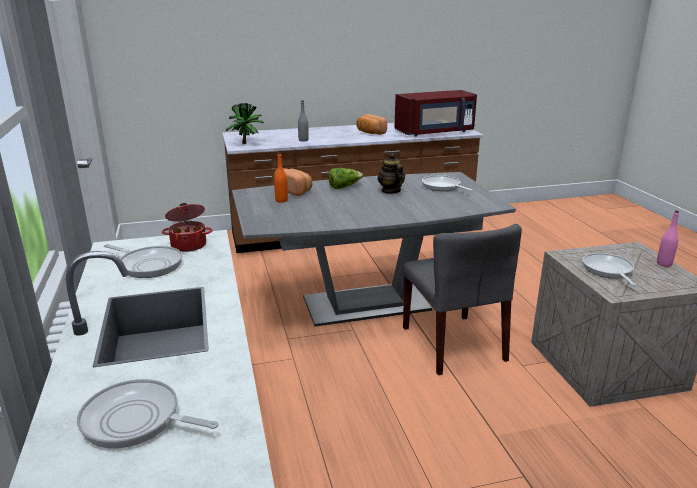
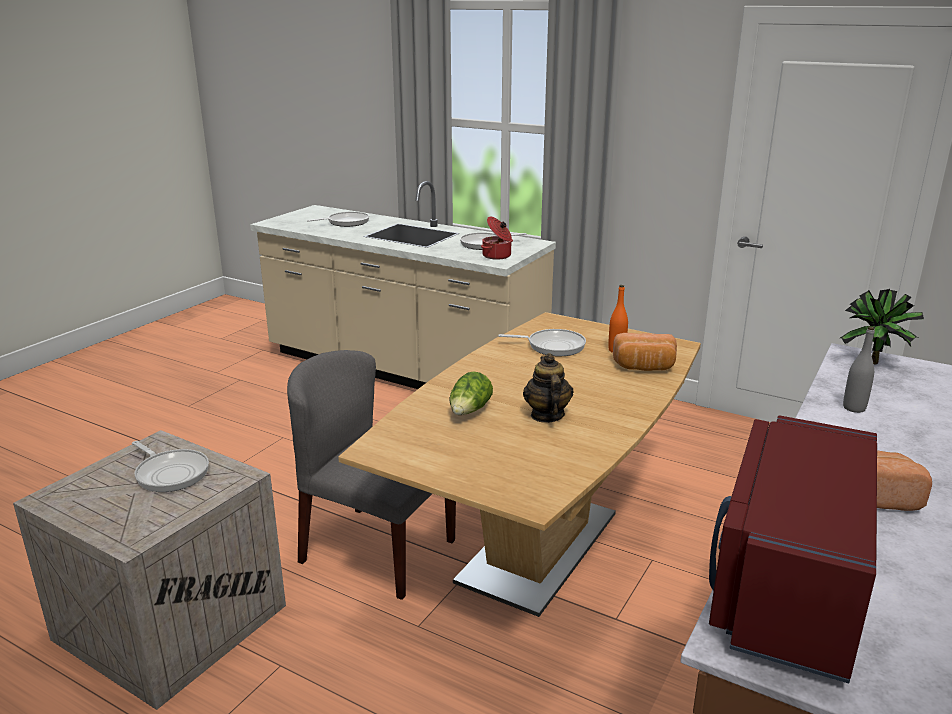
camera: 135 degrees right, 0 degrees up
grey dining table [232,172,516,326] -> brown dining table [338,312,701,617]
lettuce [328,168,363,189] -> lettuce moved to [449,371,493,415]
teapot [378,153,405,194] -> teapot turned 120 degrees counterclockwise [523,353,574,423]
frying pan [422,175,472,191] -> frying pan moved to [498,329,586,356]
pink bottle [657,211,679,267] -> none

